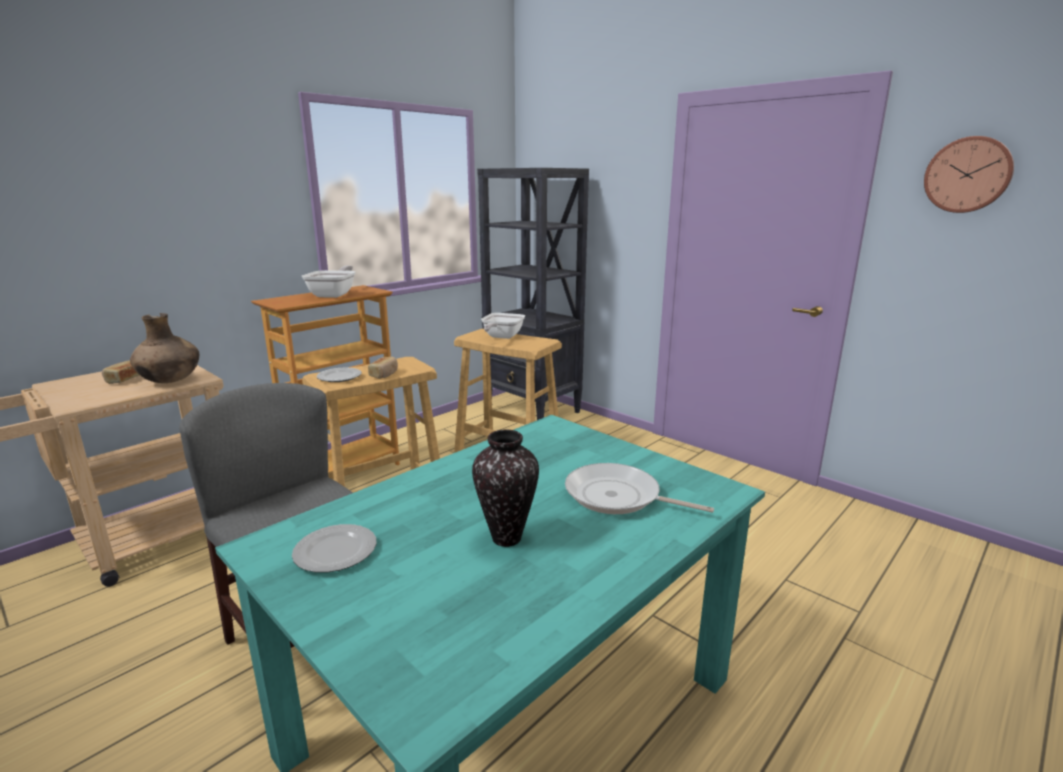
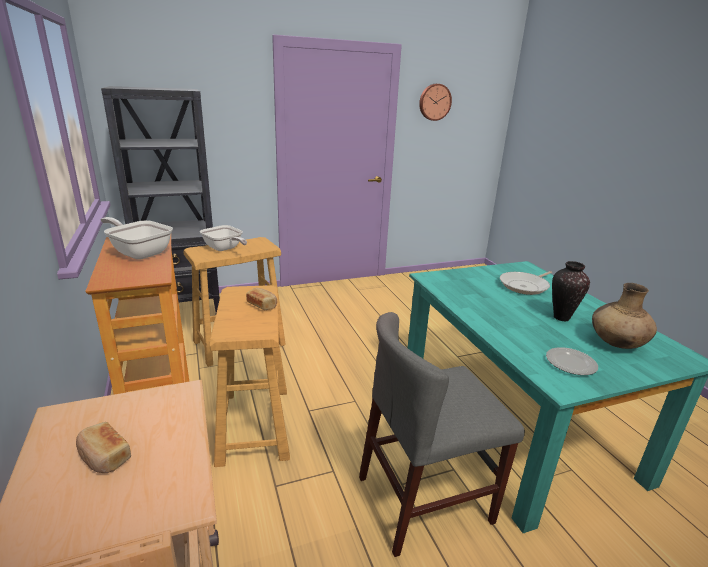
camera: 65 degrees left, 5 degrees up
brown vase [130,313,199,383] -> brown vase moved to [592,283,657,349]
plate [317,368,362,382] -> none

